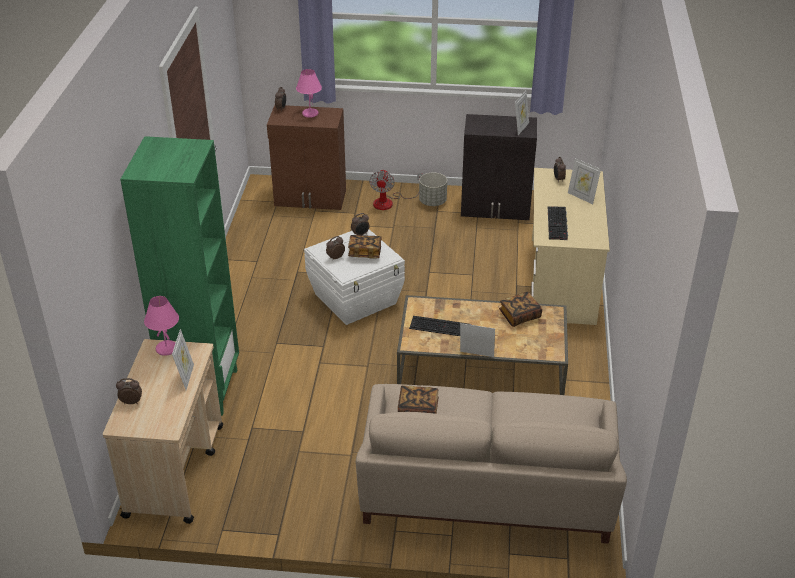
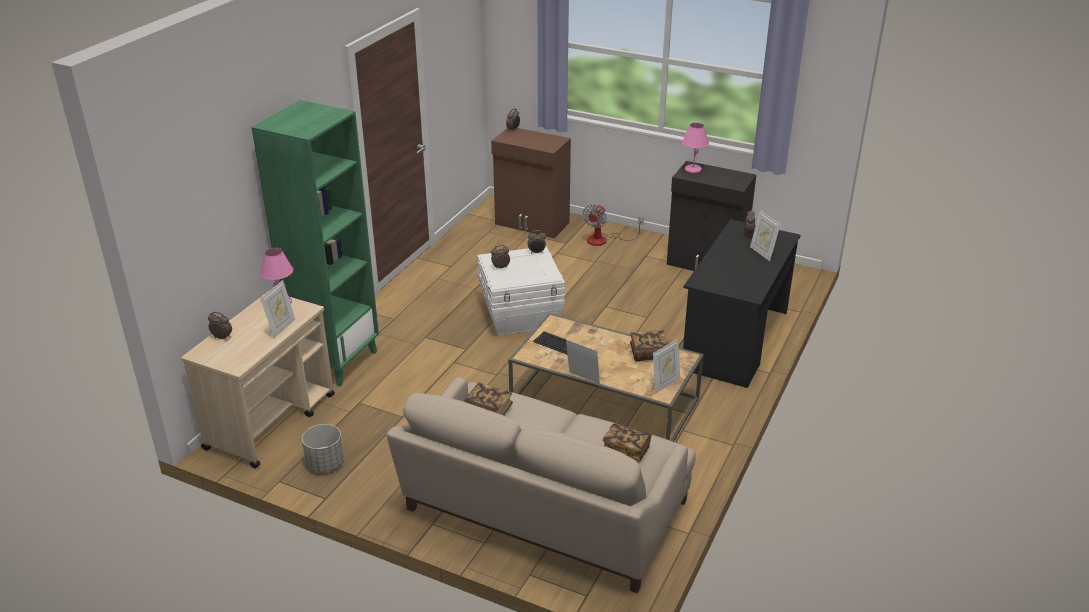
camera: 20 degrees right, 5 degrees down
pink table lamp [296,69,322,118] -> pink table lamp moved to [682,123,709,173]
book [348,235,382,258] -> book moved to [603,424,652,462]
grey planter [419,173,447,206] -> grey planter moved to [302,424,344,472]
picture frame [515,91,529,135] -> picture frame moved to [653,339,680,393]
beige desk [531,168,610,325] -> black desk [683,219,801,388]
keyboard [548,206,568,240] -> none

